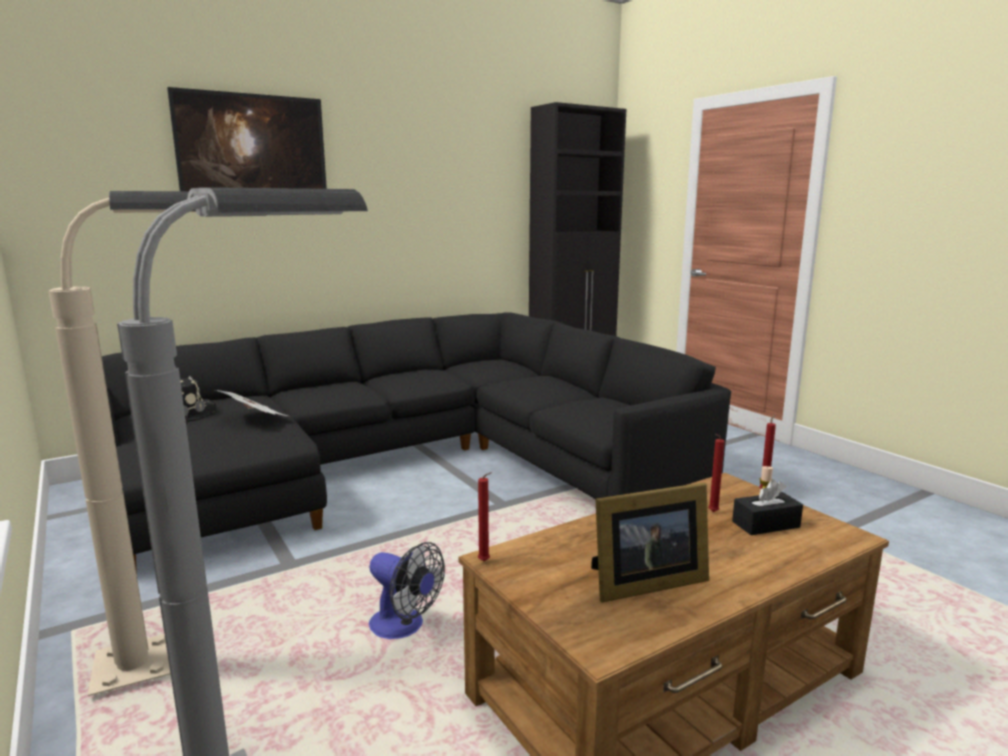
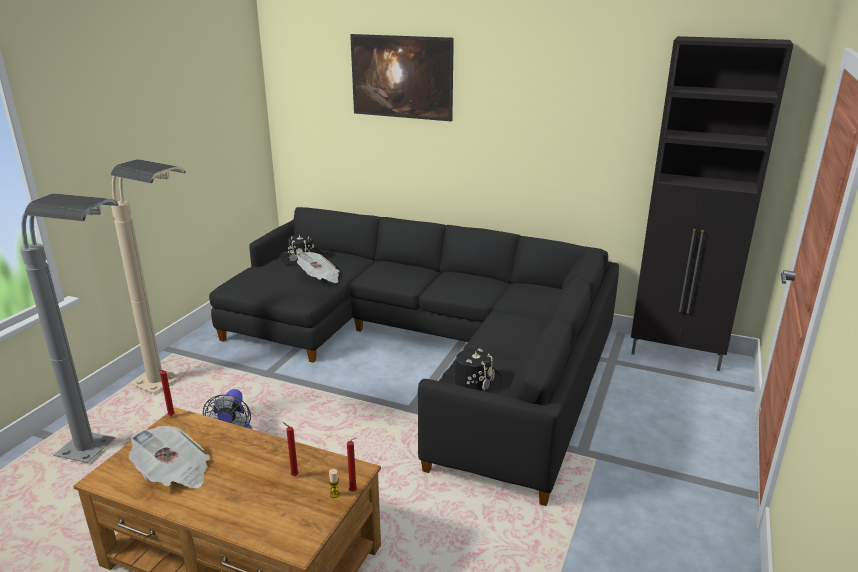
camera: 55 degrees right, 10 degrees up
picture frame [591,482,709,602] -> newspaper [128,426,210,488]
black tissue box [732,479,803,535] -> none
none -> black hat [442,348,503,394]

